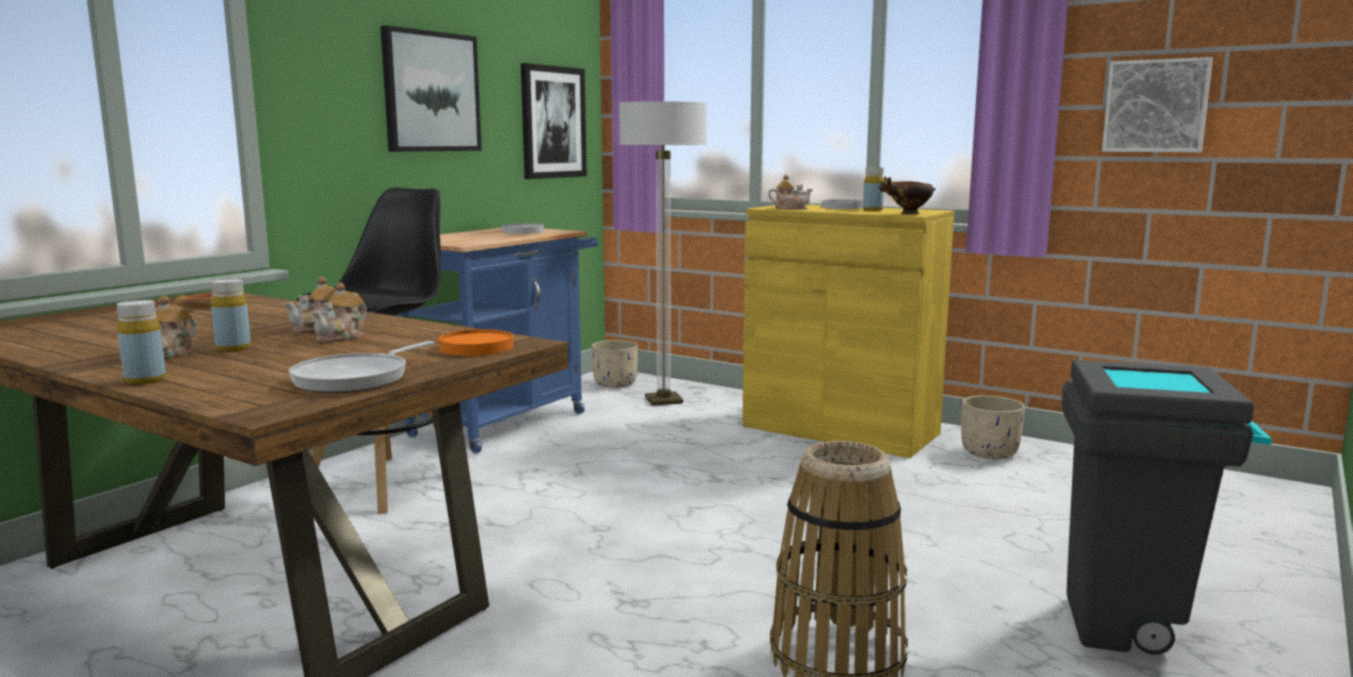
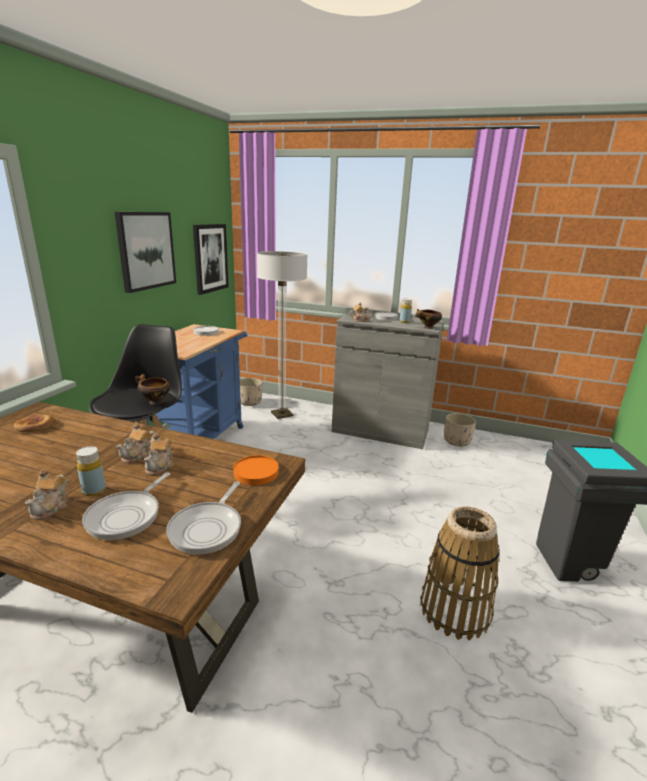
camera: 15 degrees left, 10 degrees up
yellow bottle [117,300,166,385] -> none
yellow cabinet [742,205,954,458] -> grey cabinet [332,311,444,449]
picture [1102,57,1213,152] -> none
none -> frying pan [82,472,170,540]
none -> bowl [135,374,170,405]

